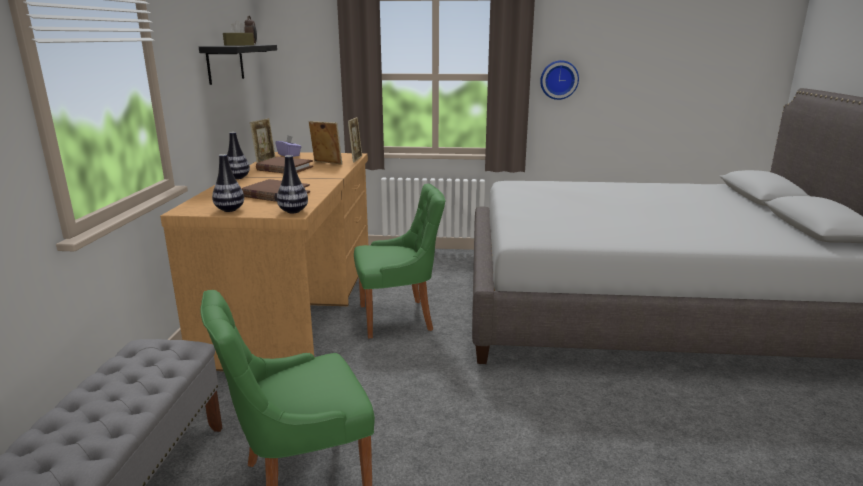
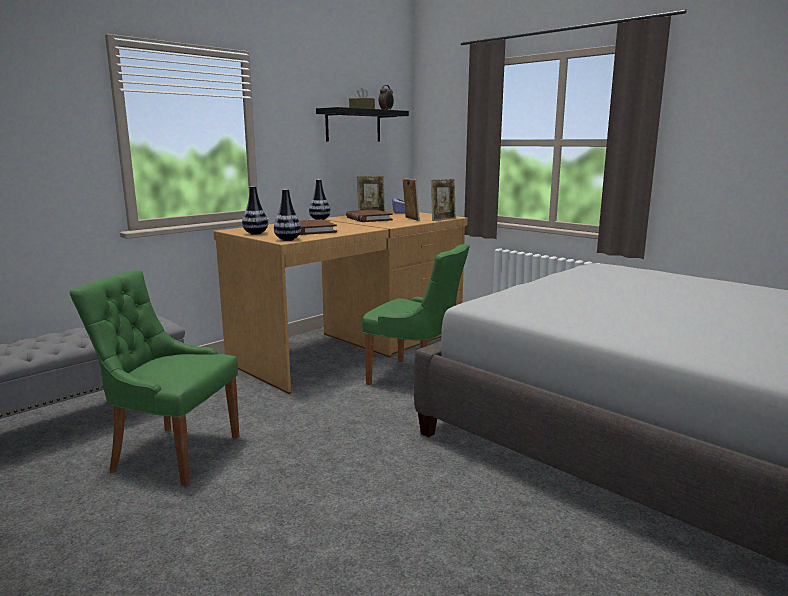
camera: 40 degrees right, 5 degrees down
wall clock [540,60,579,100] -> none

